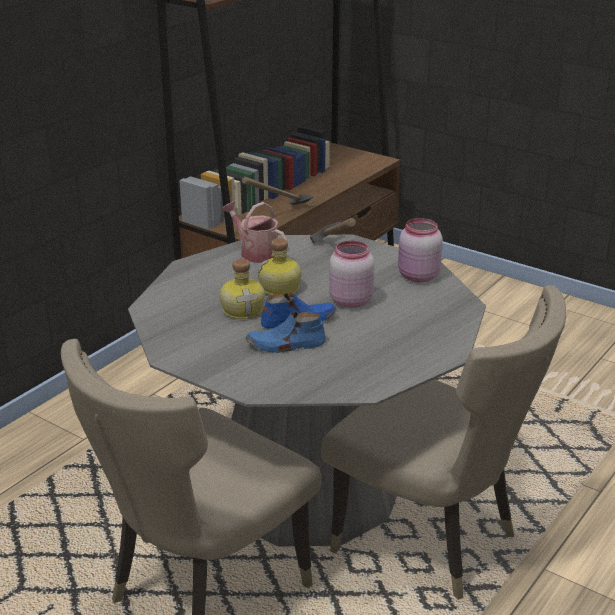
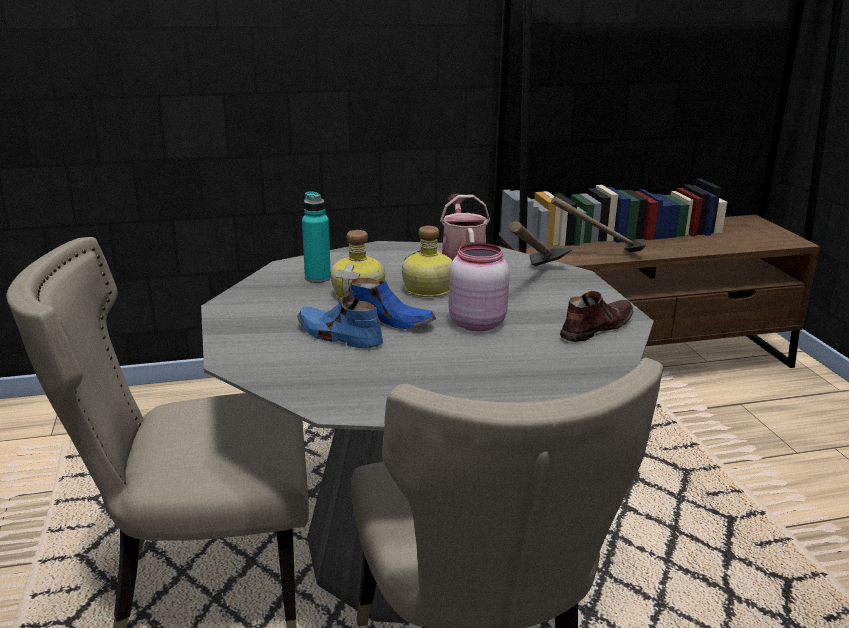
camera: 40 degrees right, 5 degrees down
pink jar [398,218,443,282] -> brown shoe [560,291,633,342]
none -> turquoise bottle [302,191,331,283]

